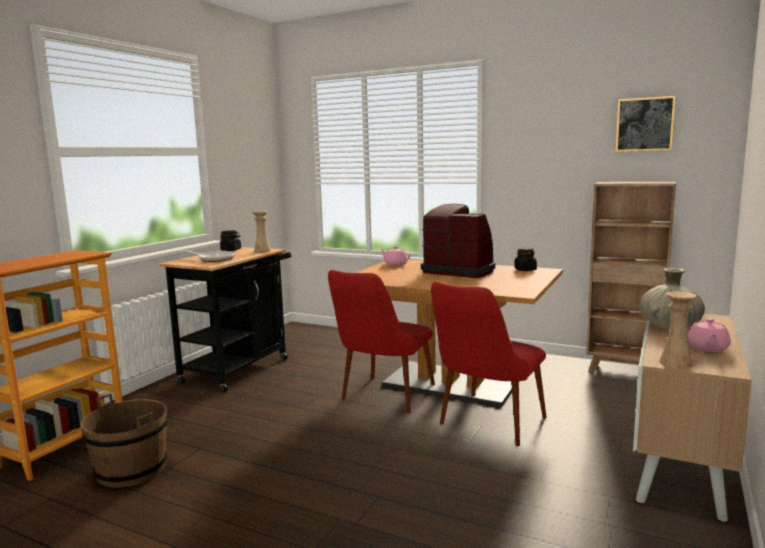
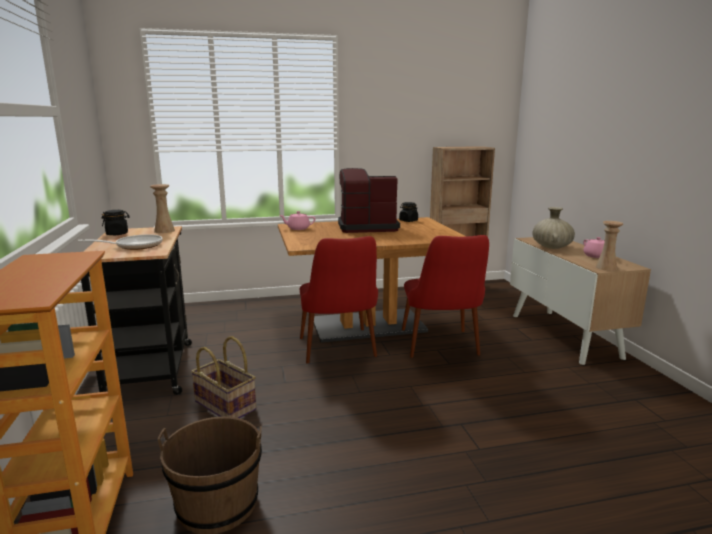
camera: 40 degrees left, 5 degrees up
picture [616,96,676,152] -> none
none -> basket [191,336,256,418]

